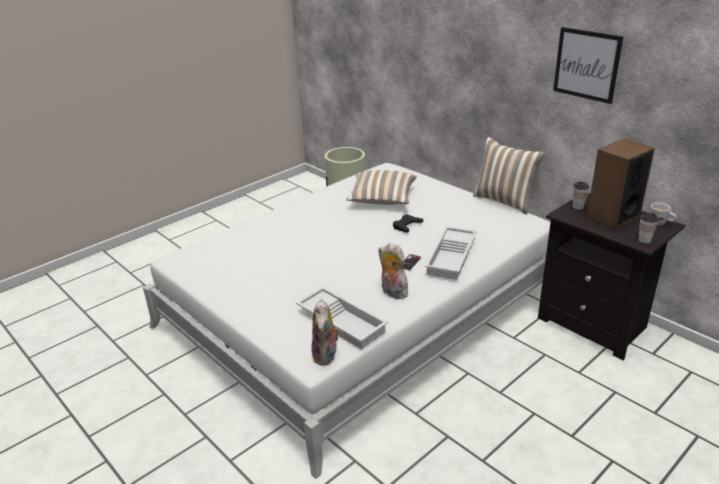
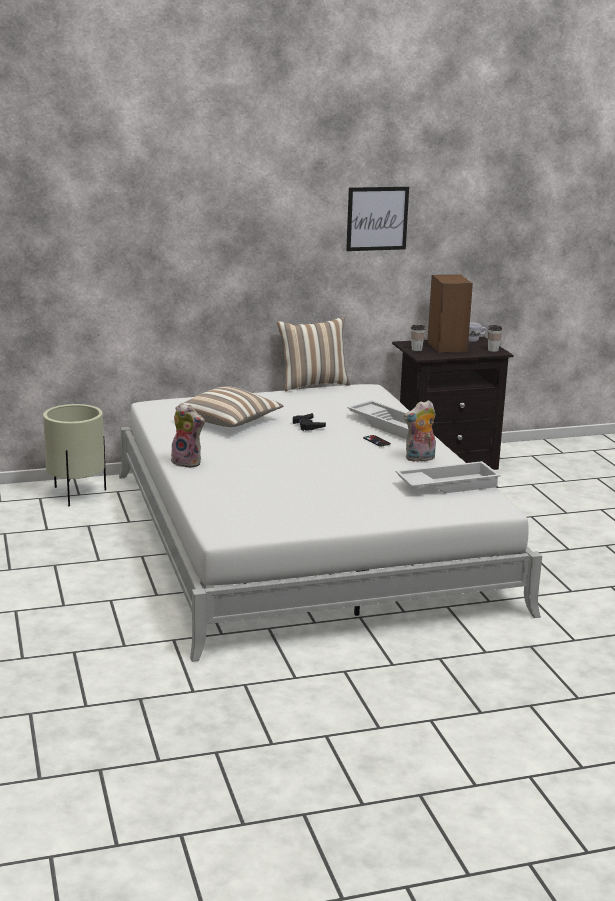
camera: 65 degrees left, 10 degrees down
plush toy [312,299,340,366] -> plush toy moved to [171,403,205,468]

